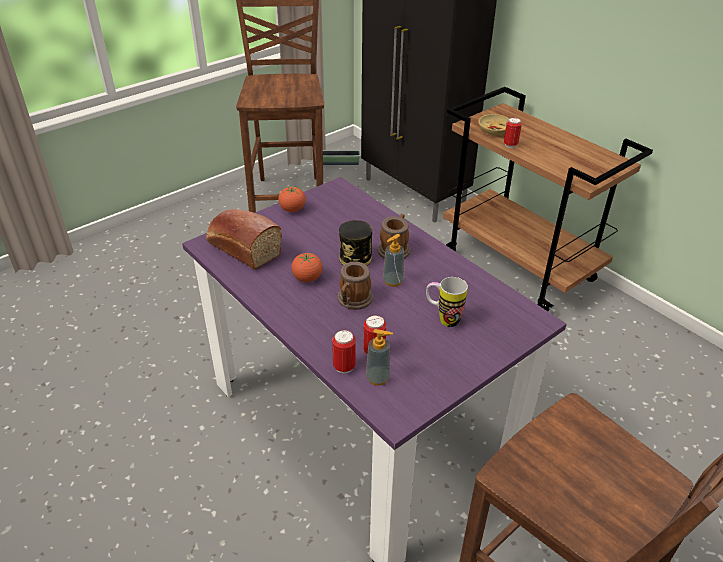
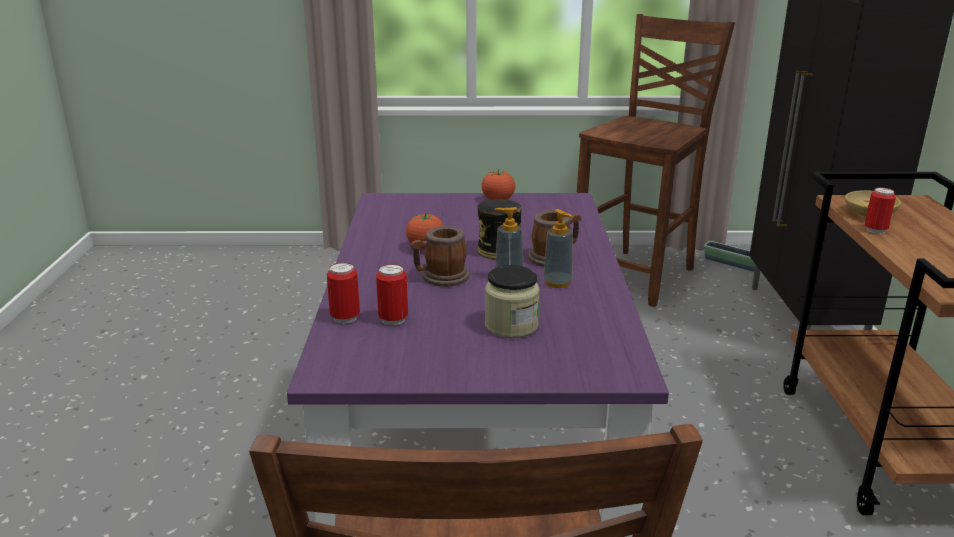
camera: 40 degrees right, 15 degrees down
bread [206,209,282,270] -> none
soap dispenser [366,329,393,385] -> soap dispenser moved to [543,209,573,288]
mug [426,277,468,327] -> jar [485,265,540,338]

